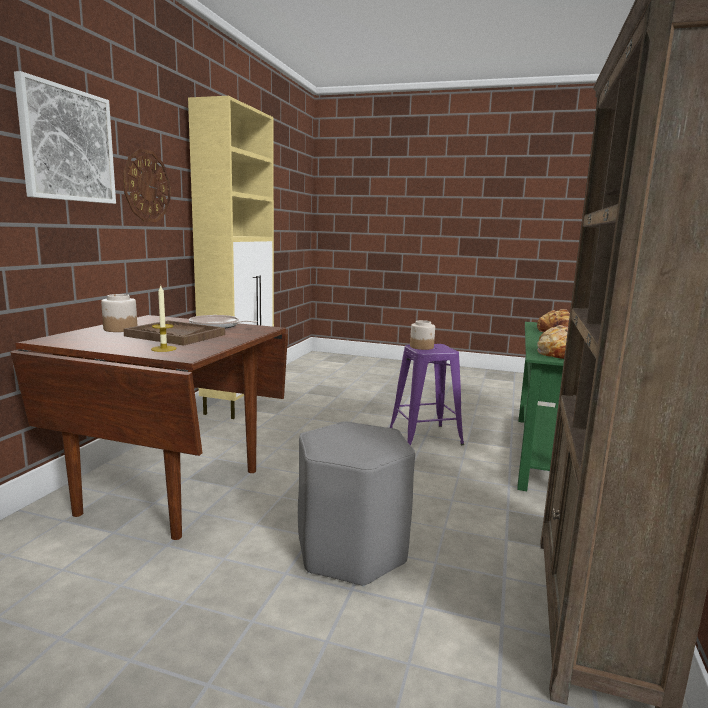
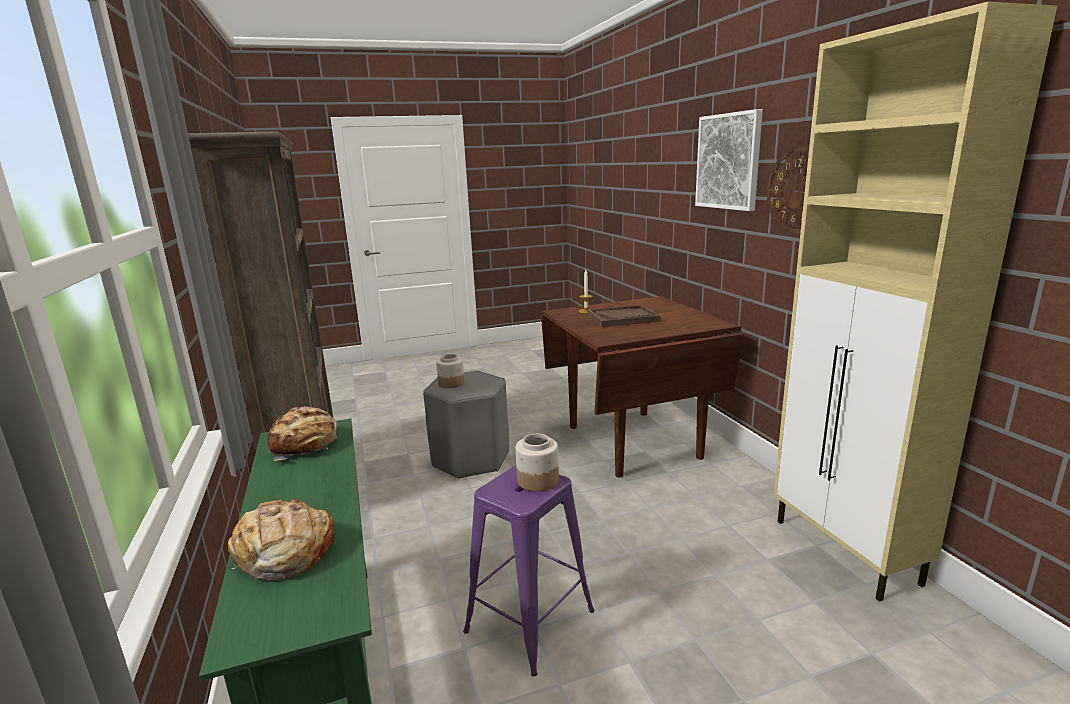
camera: 145 degrees right, 5 degrees up
jar [101,294,137,332] -> jar moved to [436,354,465,388]
frying pan [189,315,258,329] -> none

